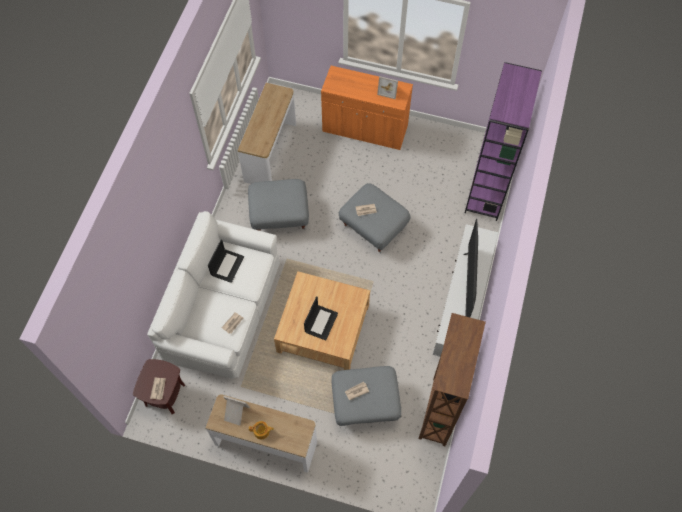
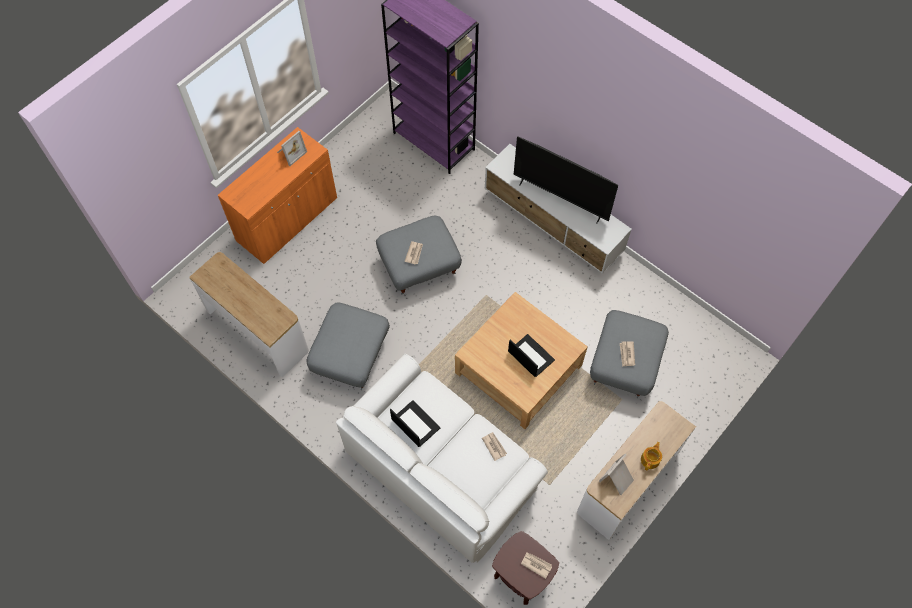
camera: 65 degrees left, 0 degrees up
brown bookcase [419,313,486,446] -> none

